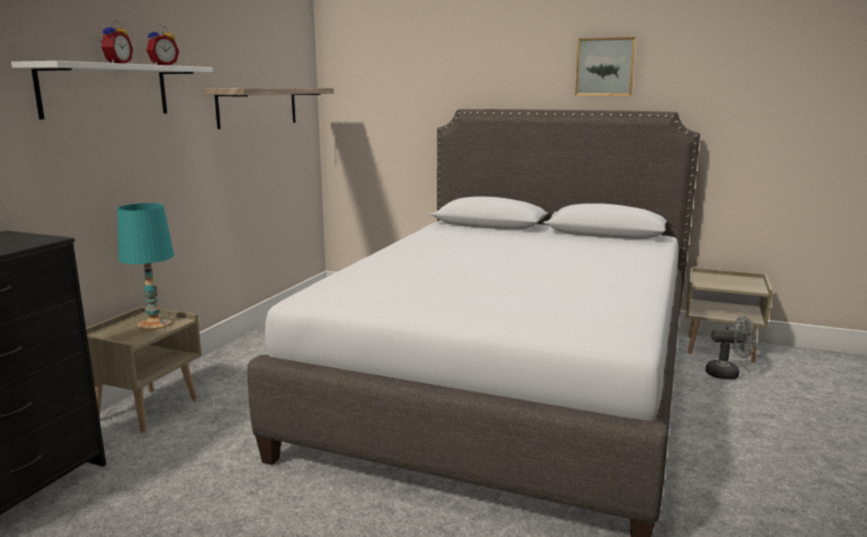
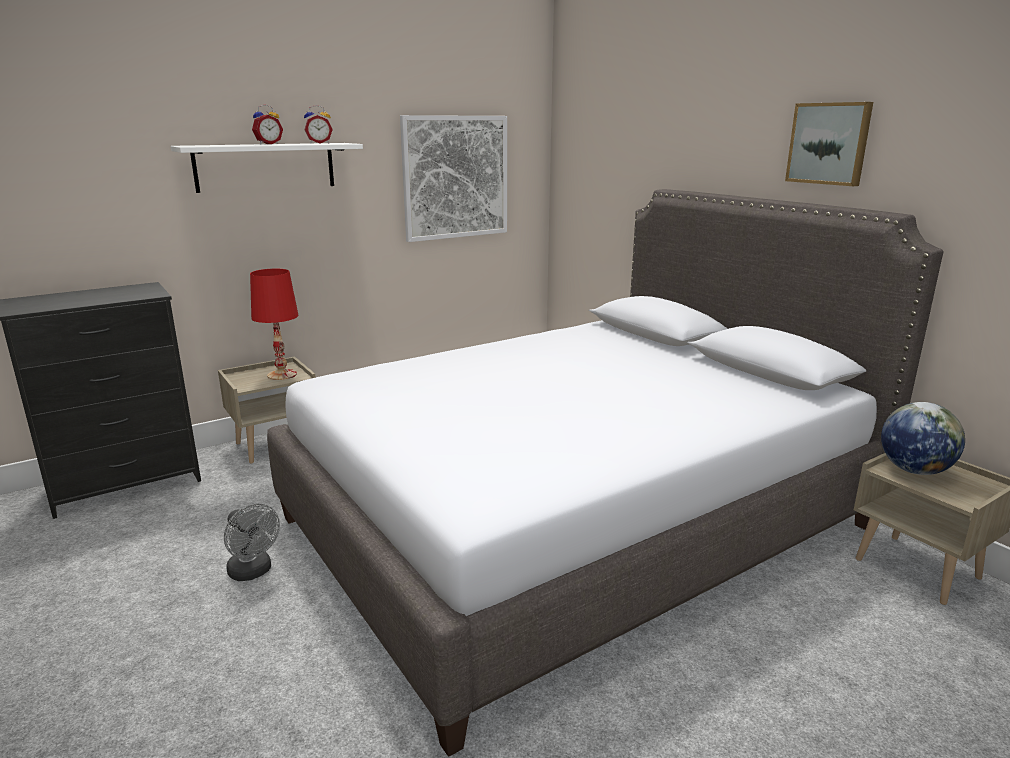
camera: 35 degrees right, 5 degrees up
turquoise table lamp [117,203,174,330] -> red table lamp [250,269,298,380]
shelf [204,88,334,129] -> picture [400,115,507,242]
grey fan [705,317,756,379] -> grey fan moved to [224,504,280,581]
none -> globe [881,402,965,475]

